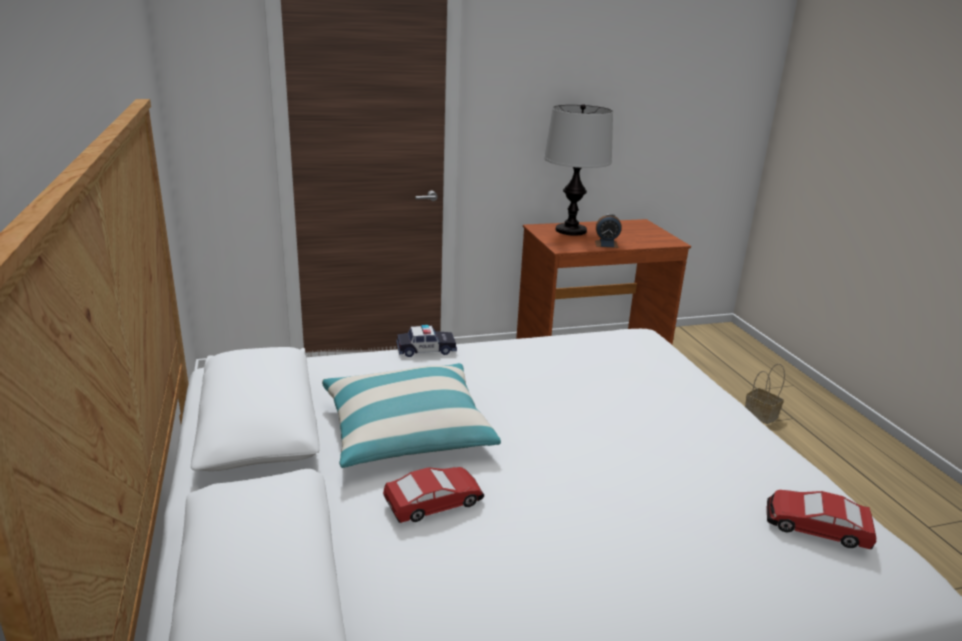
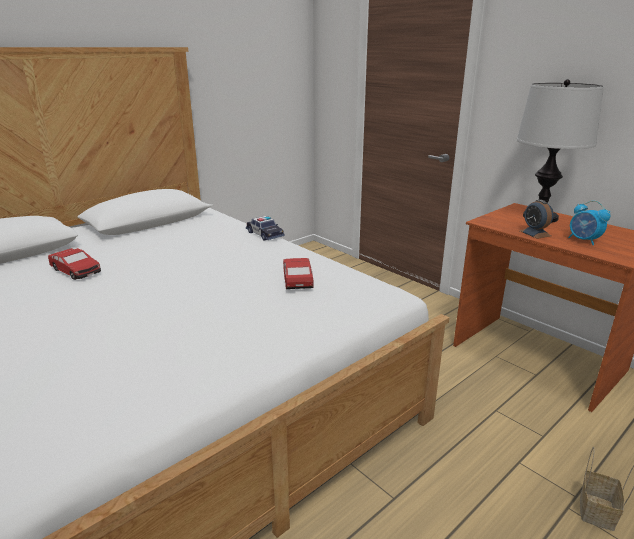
camera: 65 degrees right, 0 degrees up
pillow [322,363,501,468] -> none
toy car [766,490,876,549] -> toy car moved to [283,258,314,289]
none -> alarm clock [568,201,610,245]

